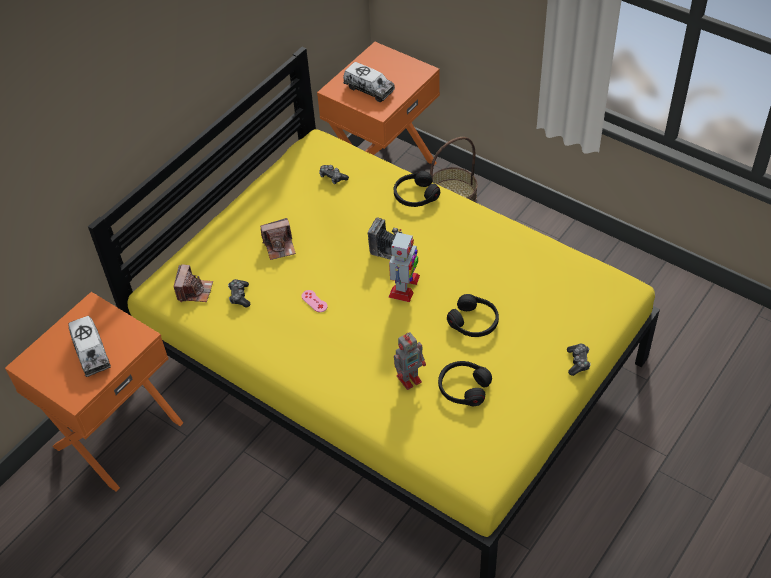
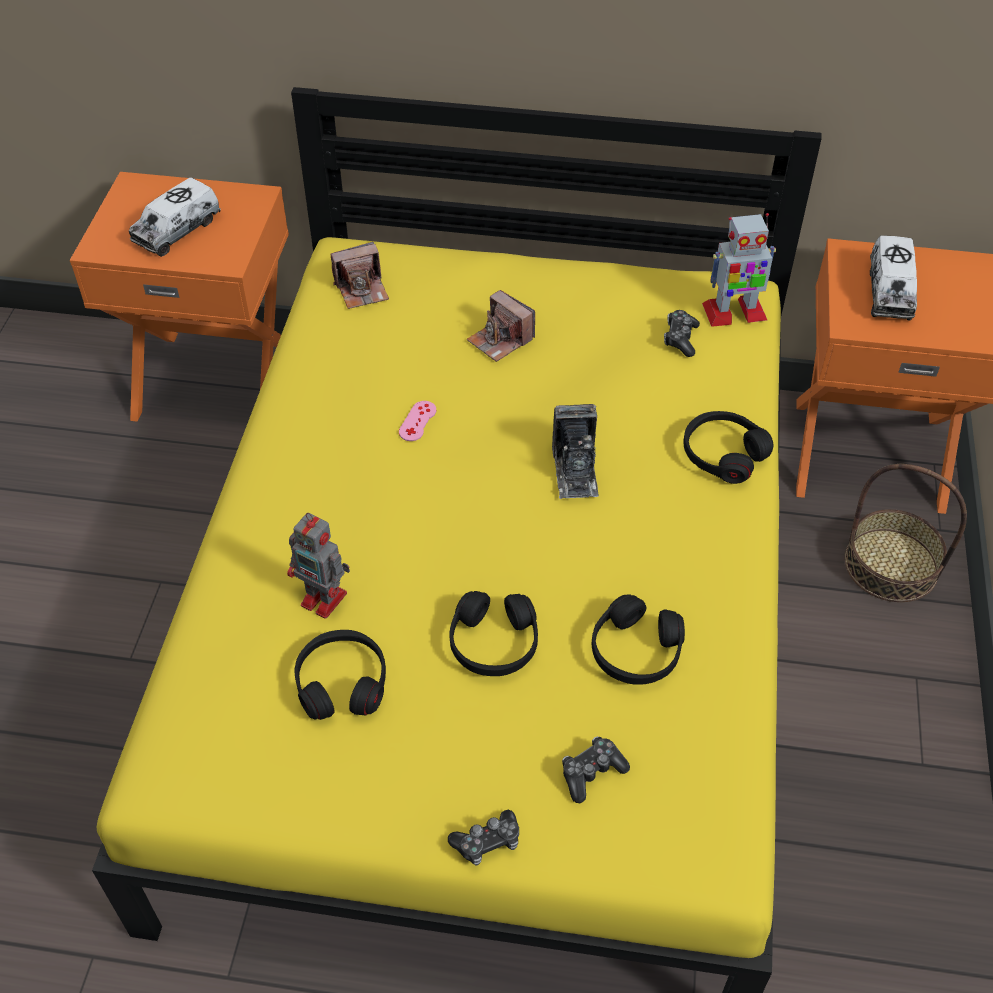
camera: 60 degrees right, 0 degrees up
game controller [228,279,250,307] -> game controller moved to [562,736,630,803]
toy robot [388,229,420,302] -> toy robot moved to [702,213,776,327]
none -> black headphones [592,594,685,685]

